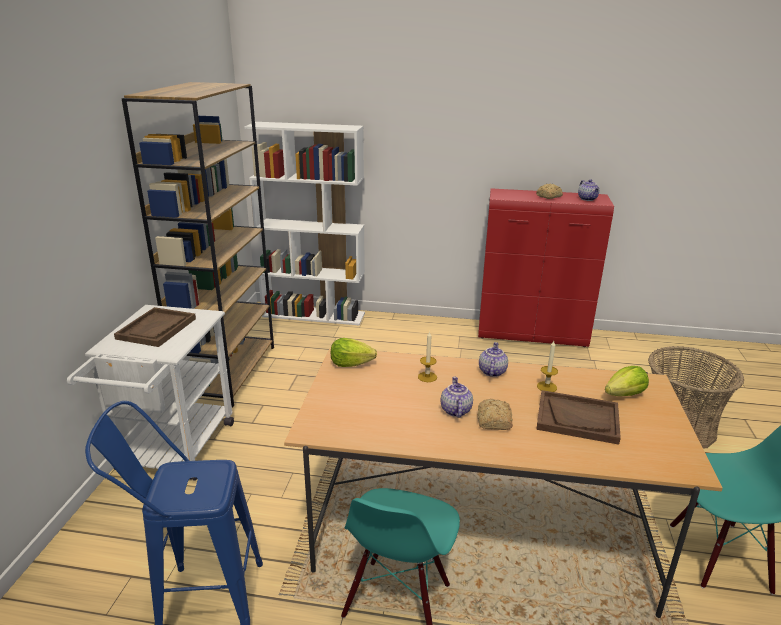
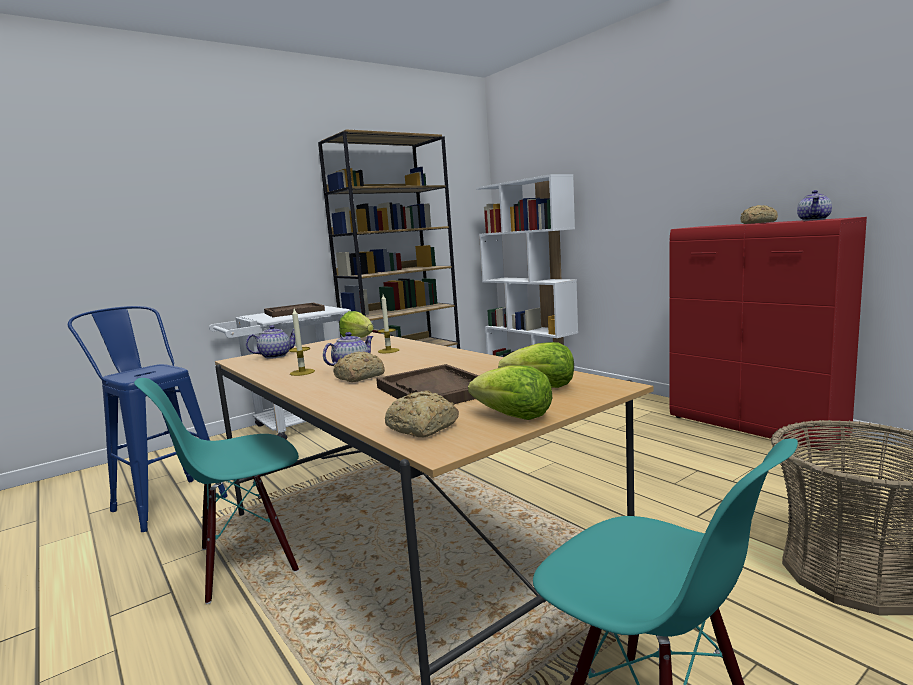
camera: 45 degrees right, 15 degrees down
teapot [479,342,508,377] -> teapot moved to [246,325,295,358]
candle [537,341,558,392] -> candle moved to [289,309,315,376]
none -> bread [385,390,459,437]
none -> lettuce [468,365,552,420]

